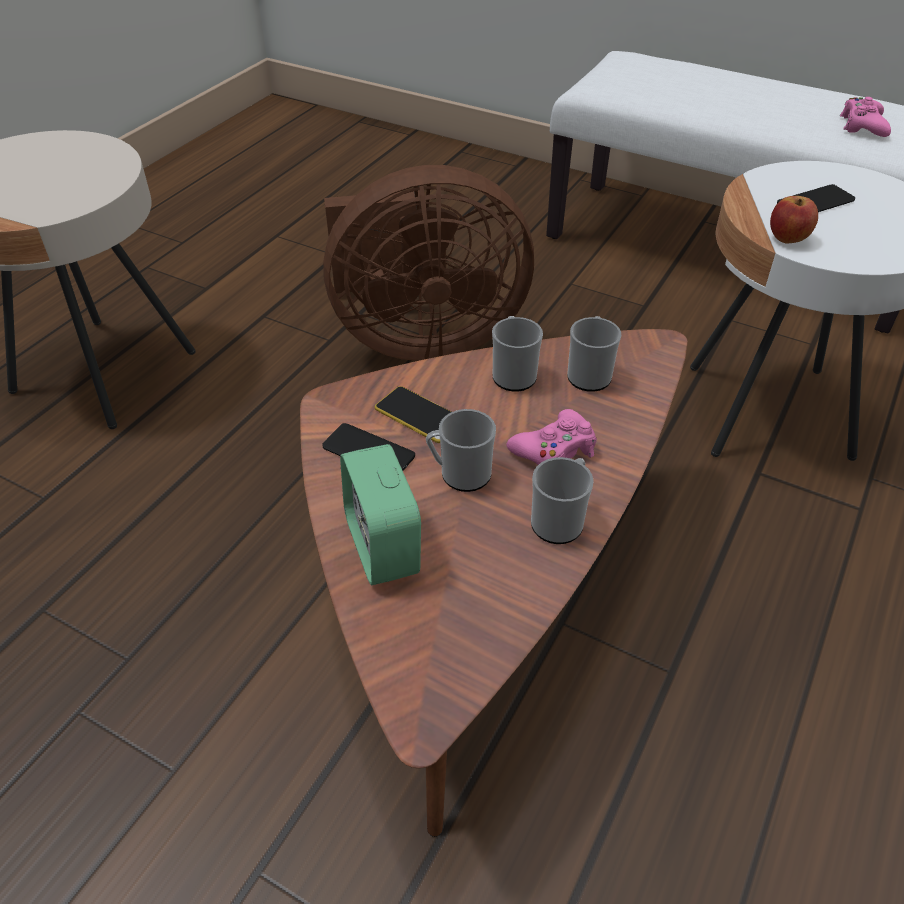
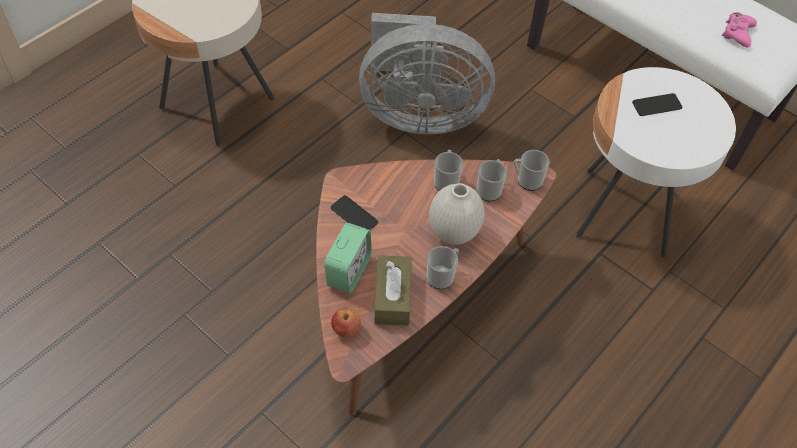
camera: 10 degrees right, 10 degrees up
brown fan [323,165,534,361] -> grey fan [359,13,495,134]
alarm clock [340,444,421,585] -> alarm clock turned 150 degrees counterclockwise [324,223,372,294]
phone [375,386,451,443] -> none
mug [426,409,496,492] -> mug moved to [514,150,550,191]
pink game controller [507,409,597,465] -> white vase [429,183,484,245]
apple [770,196,818,244] -> apple moved to [331,308,361,337]
none -> brown tissue box [375,255,412,326]

